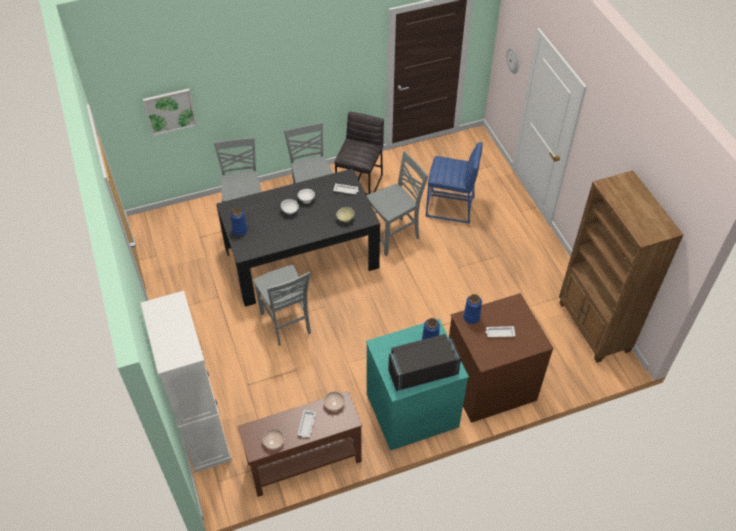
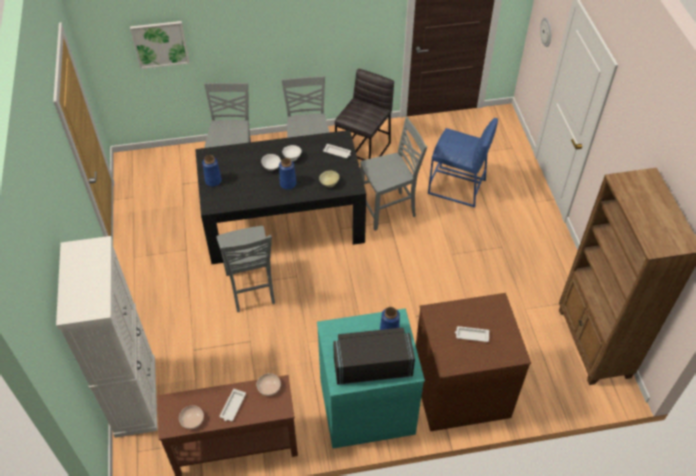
camera: 10 degrees right, 0 degrees up
blue vase [463,294,482,324] -> blue vase moved to [279,158,296,189]

